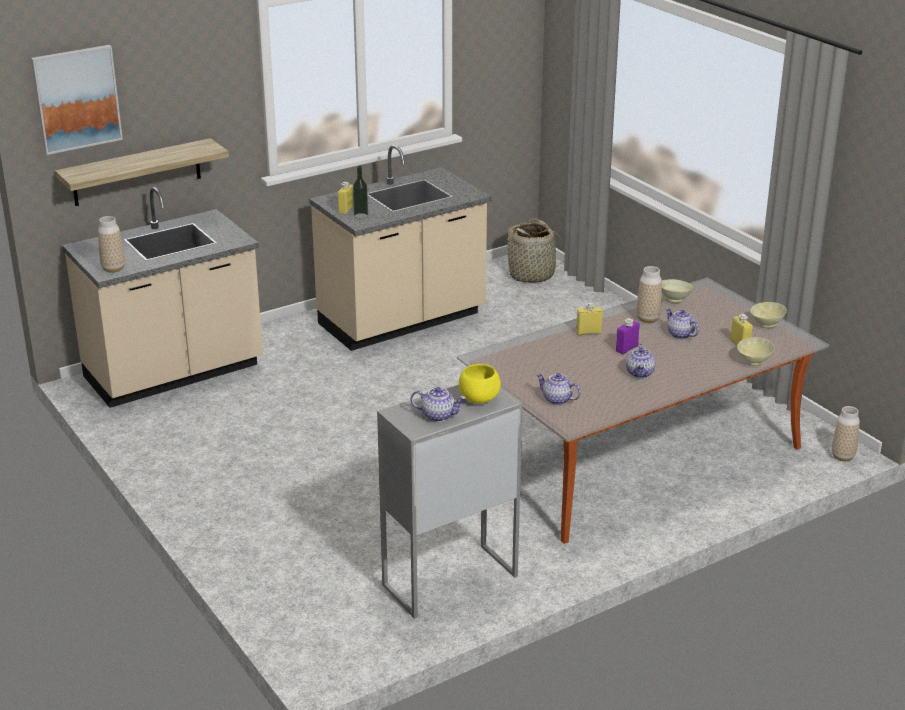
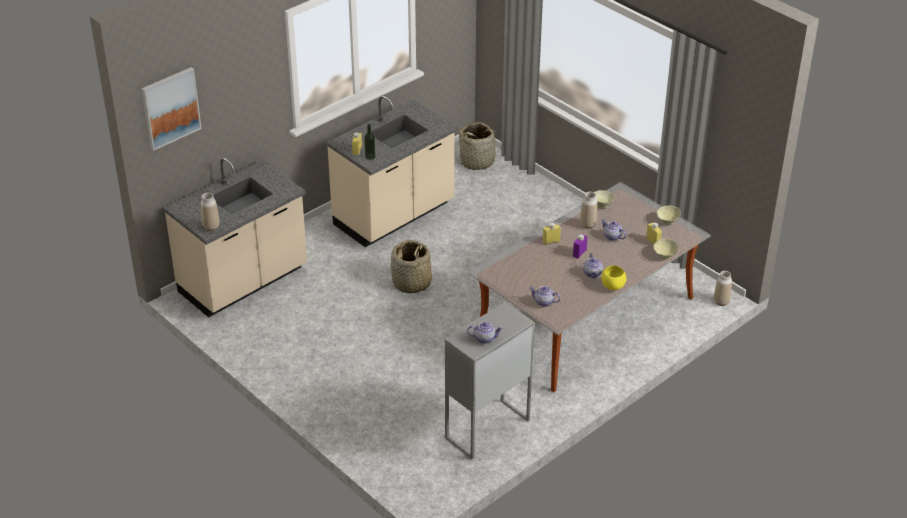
camera: 10 degrees left, 10 degrees up
shelf [55,138,229,206] -> none
yellow bowl [459,364,501,404] -> yellow bowl moved to [601,266,626,290]
none -> basket [391,240,432,293]

